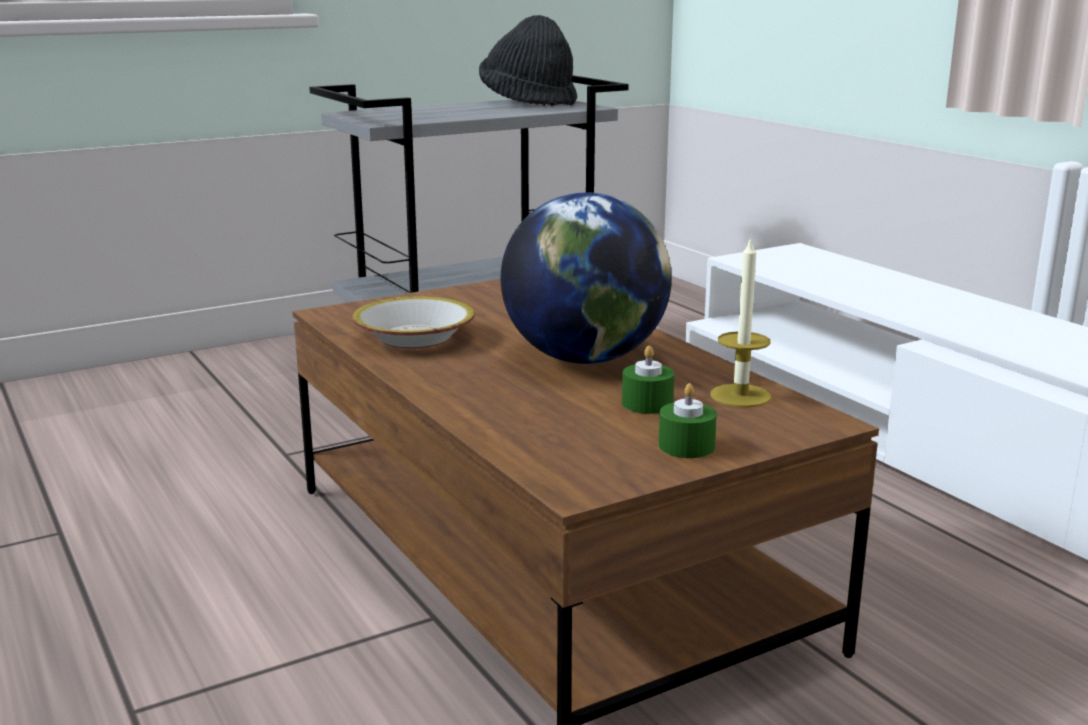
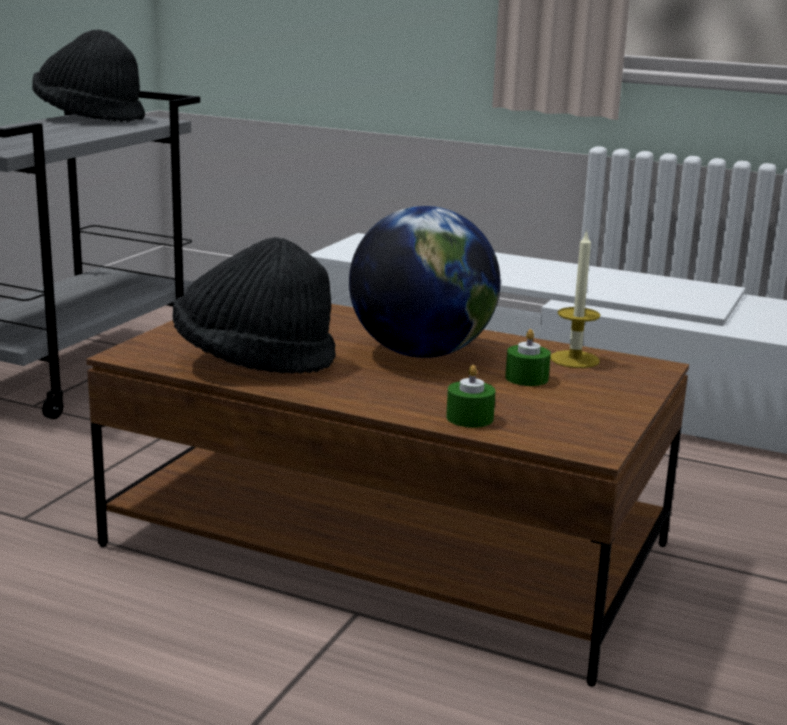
camera: 35 degrees left, 0 degrees up
bowl [352,296,475,348] -> black hat [173,237,336,374]
green candle [659,383,717,458] -> green candle moved to [446,365,495,428]

